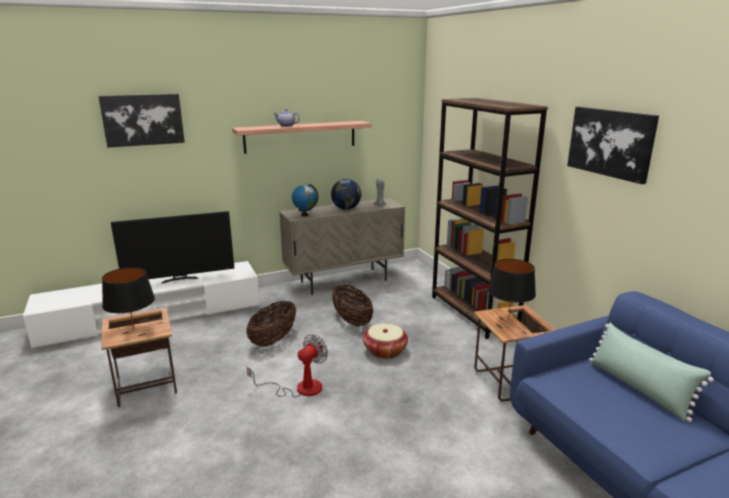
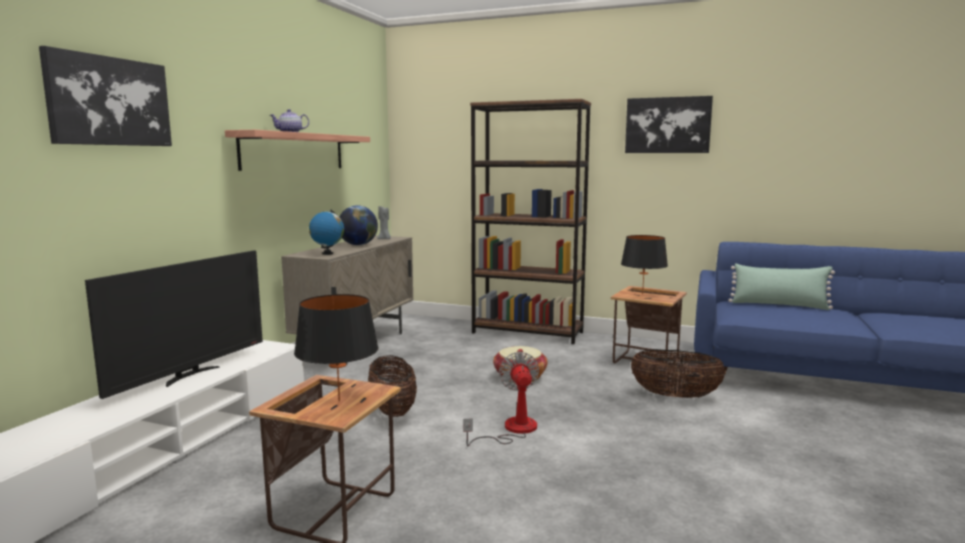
camera: 45 degrees left, 10 degrees down
basket [333,285,373,326] -> basket moved to [631,349,726,398]

